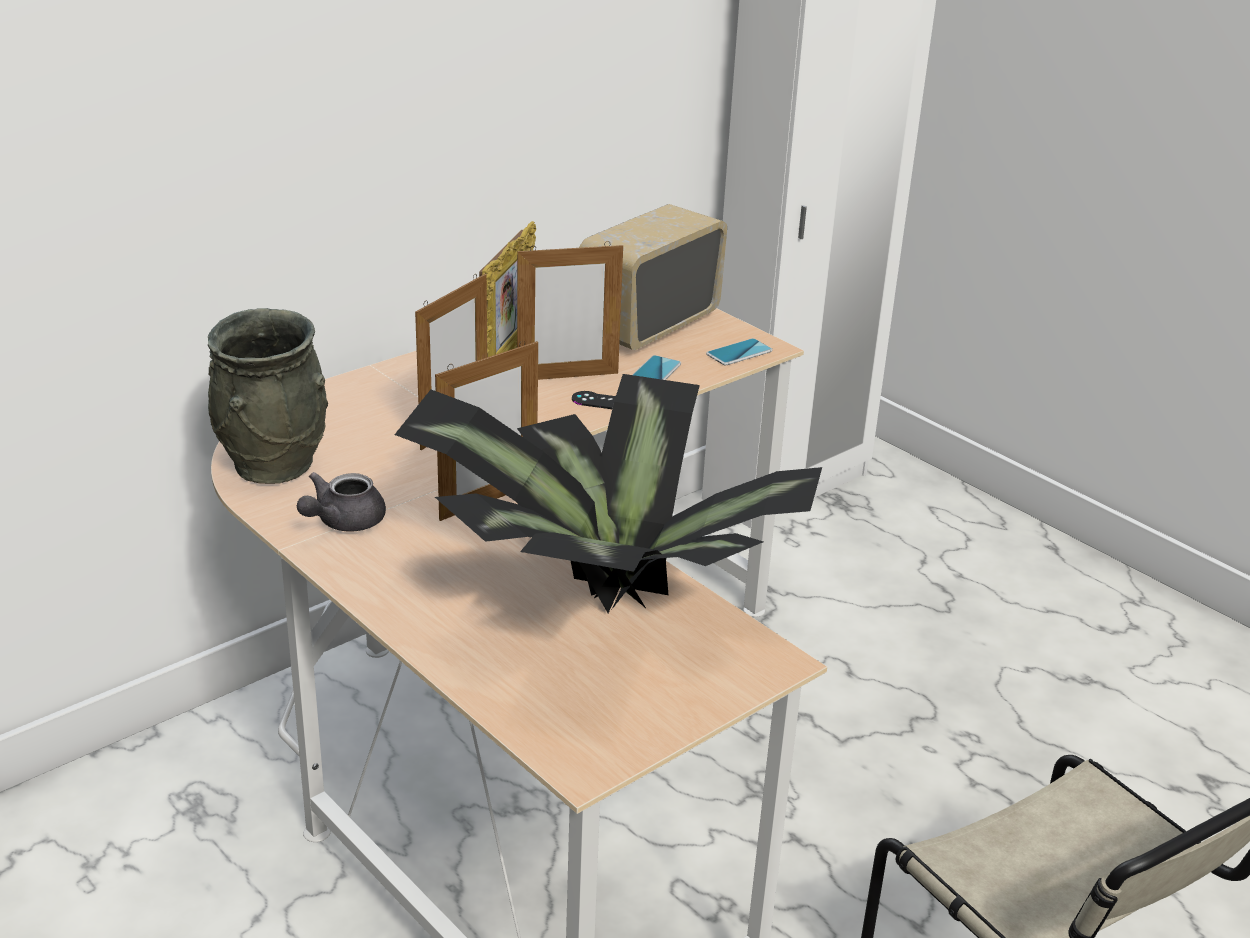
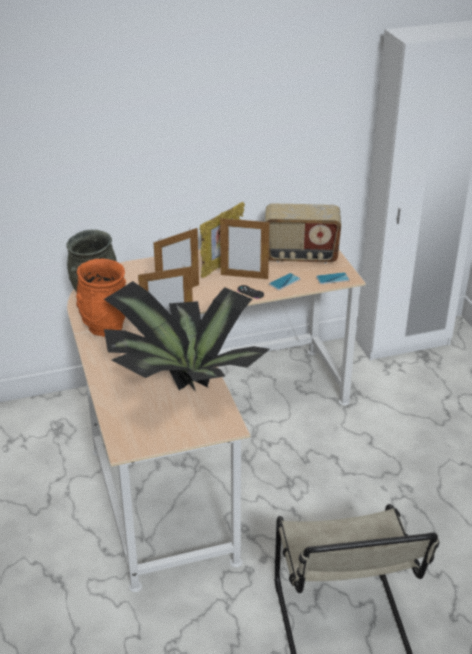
camera: 25 degrees right, 5 degrees up
grey teapot [297,472,386,532] -> orange vase [76,259,126,337]
radio [579,204,727,350] -> radio turned 150 degrees counterclockwise [265,203,341,264]

